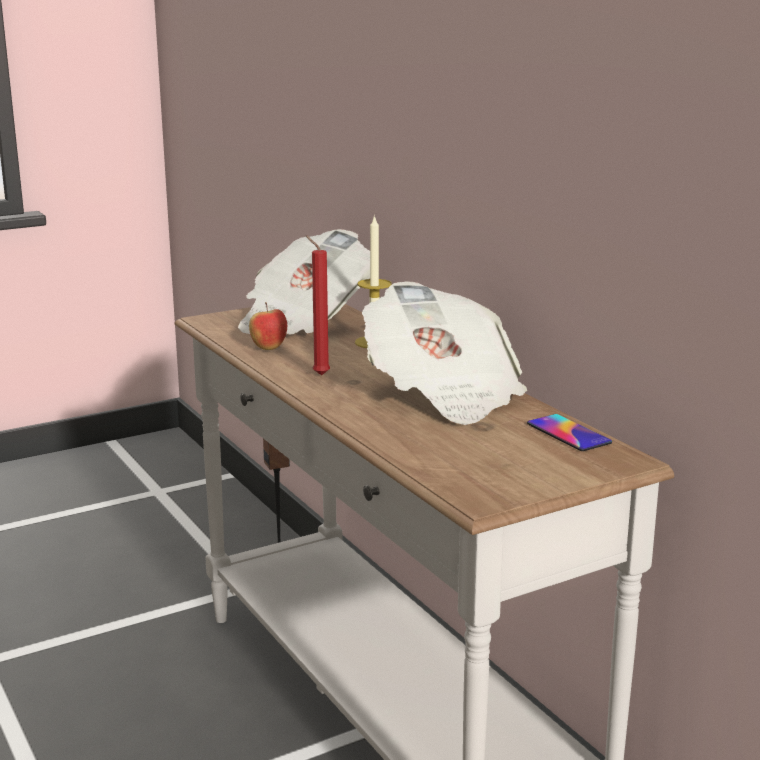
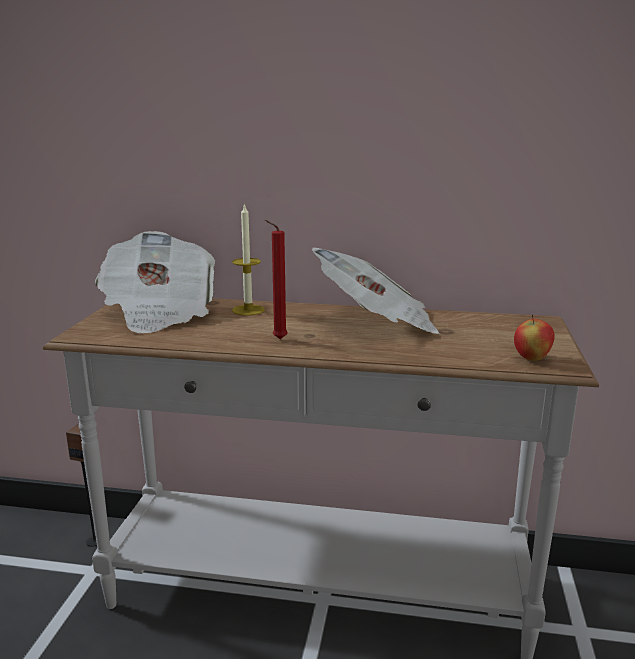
camera: 50 degrees left, 0 degrees up
apple [249,302,287,350] -> apple moved to [514,314,555,361]
phone [527,414,612,451] -> none

